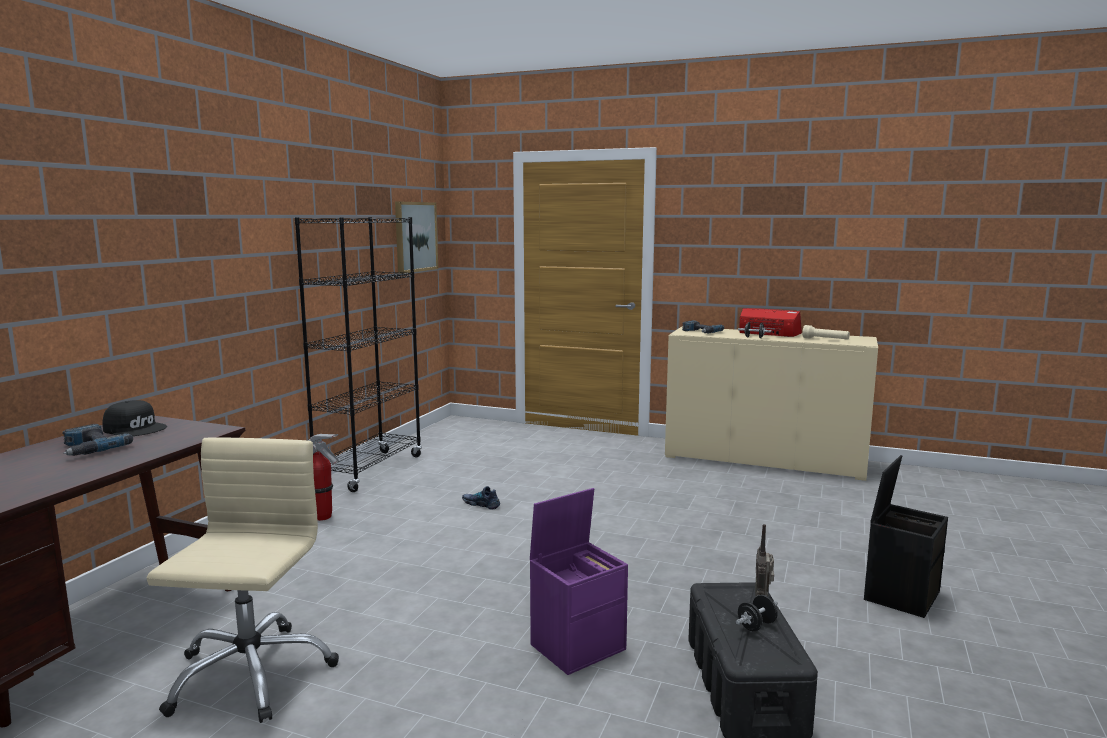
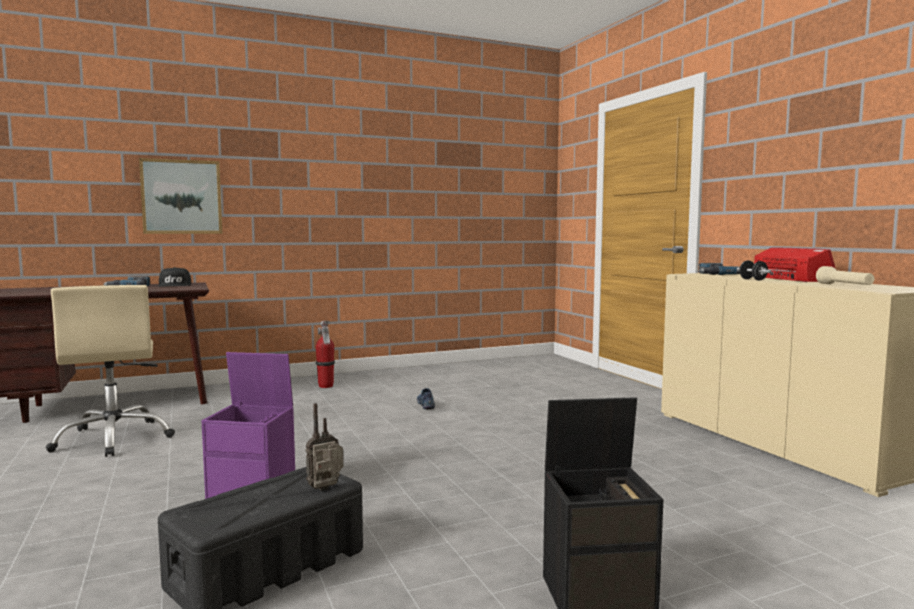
camera: 45 degrees right, 5 degrees down
beige office chair [147,438,339,723] -> beige office chair turned 105 degrees clockwise [45,285,175,457]
black bookcase [295,217,422,492] -> none
picture [395,202,438,274] -> picture moved to [139,158,222,234]
black dumbbell [736,595,778,631] -> none

